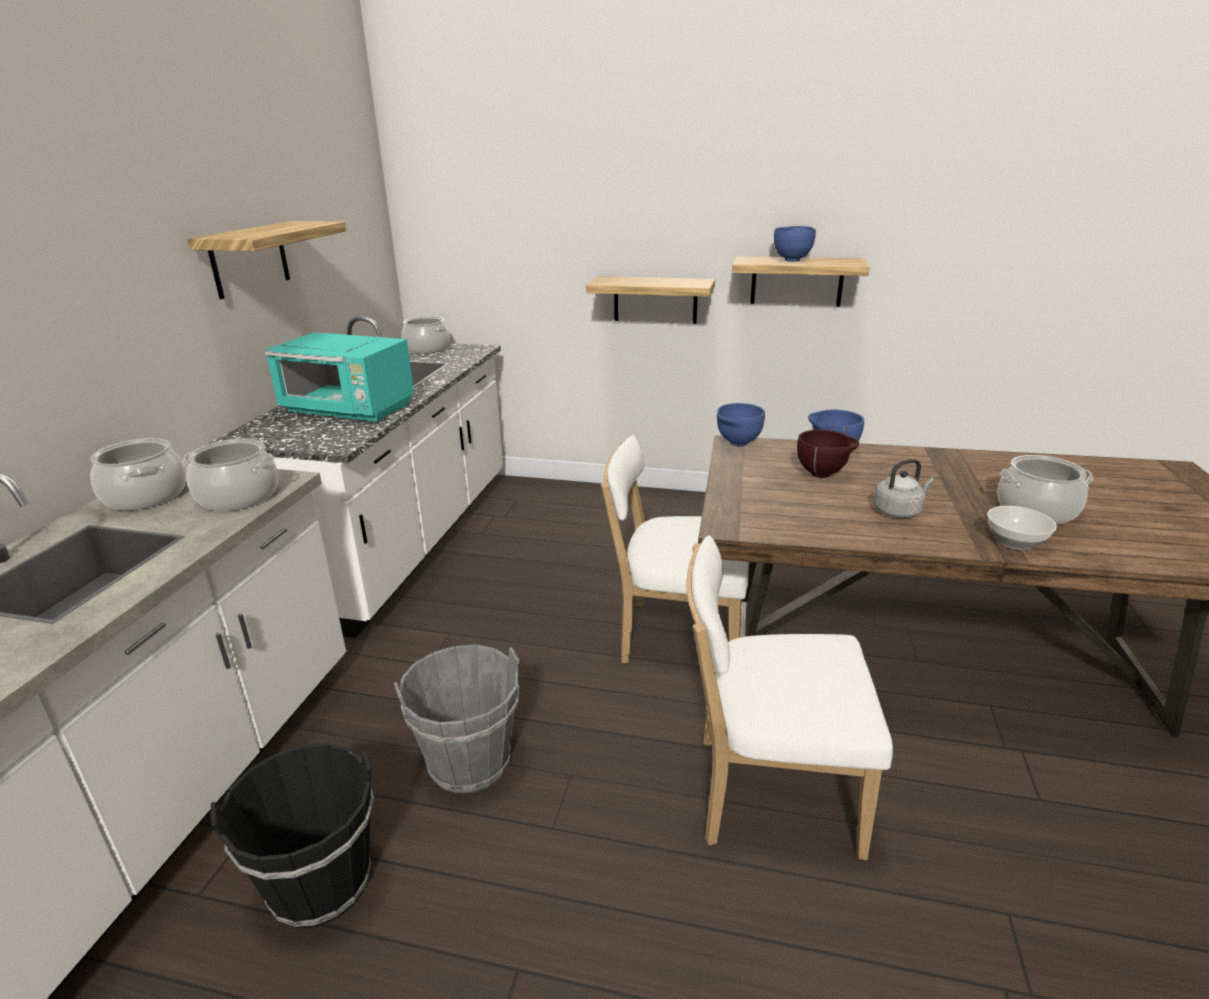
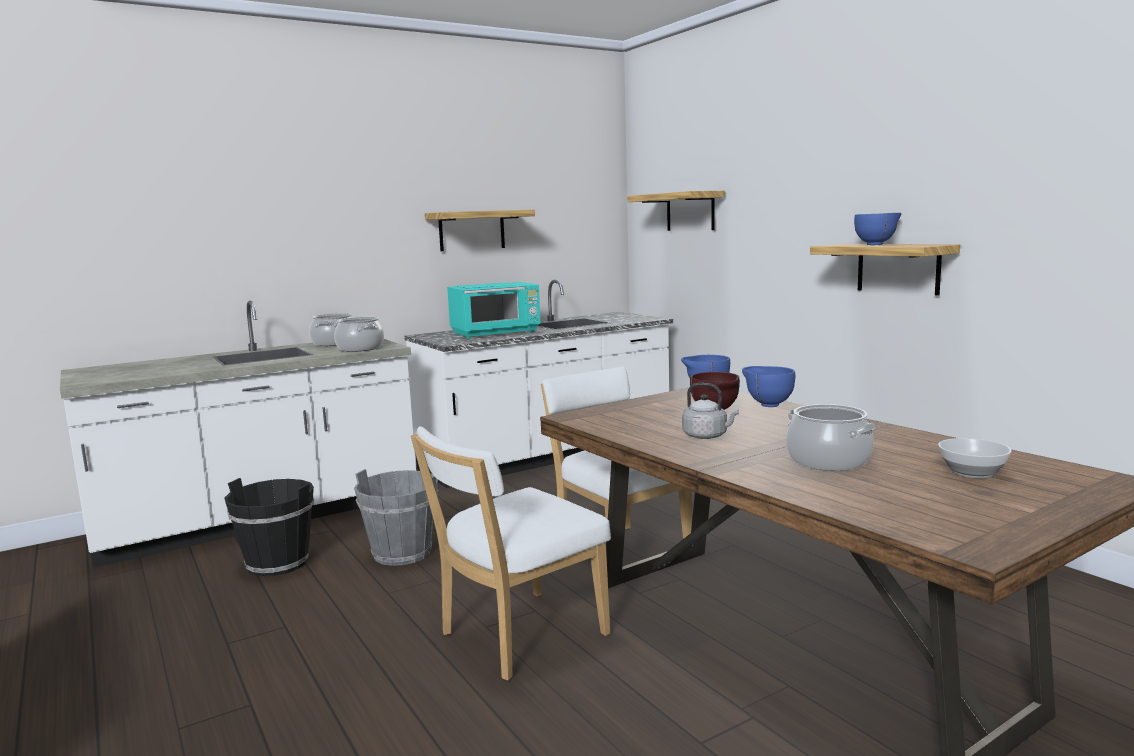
camera: 45 degrees right, 15 degrees down
turquoise microwave [264,332,414,423] -> turquoise microwave turned 90 degrees counterclockwise [447,282,541,338]
cooking pot [402,316,450,354] -> none
shelf [586,276,715,324] -> shelf moved to [627,191,724,231]
white chair [686,536,893,860] -> white chair turned 90 degrees counterclockwise [411,426,611,680]
bowl [987,506,1057,551] -> bowl moved to [938,438,1011,479]

